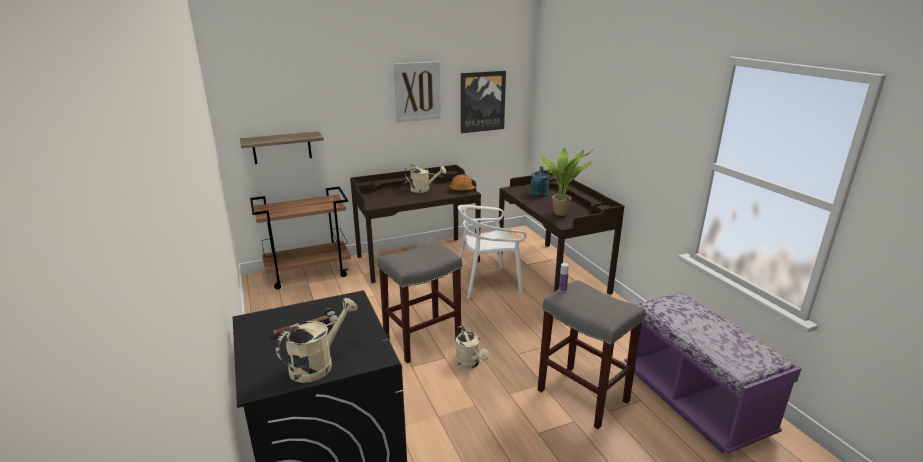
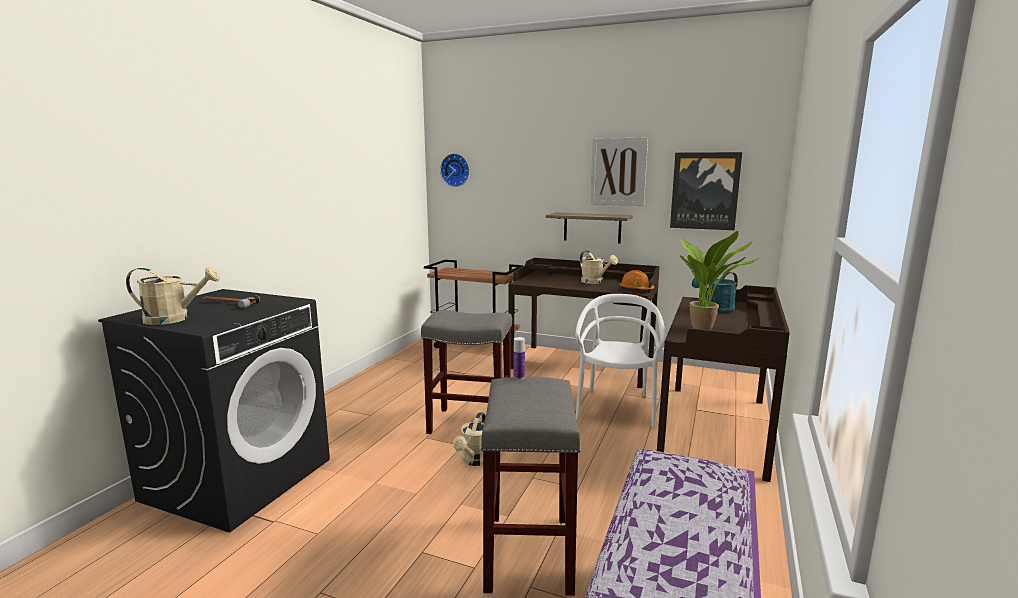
camera: 45 degrees right, 10 degrees down
shelf [240,131,324,164] -> shelf moved to [546,212,633,243]
white chair [458,205,527,299] -> white chair turned 75 degrees clockwise [576,294,665,428]
none -> wall clock [440,153,469,187]

